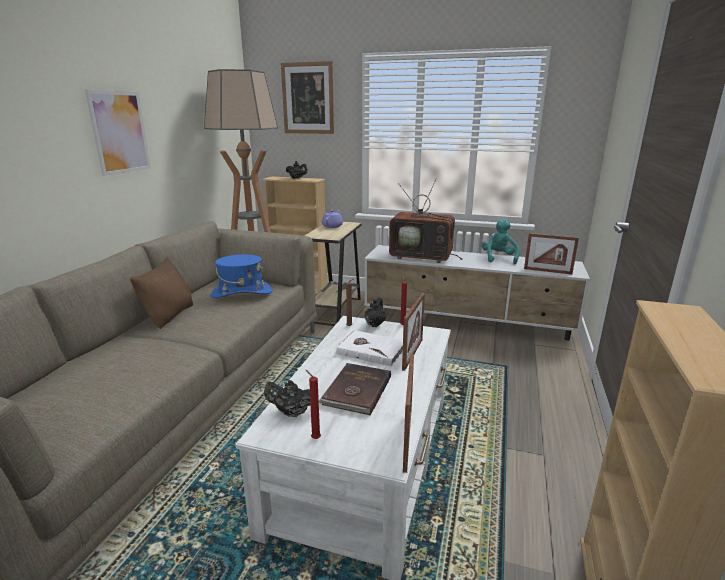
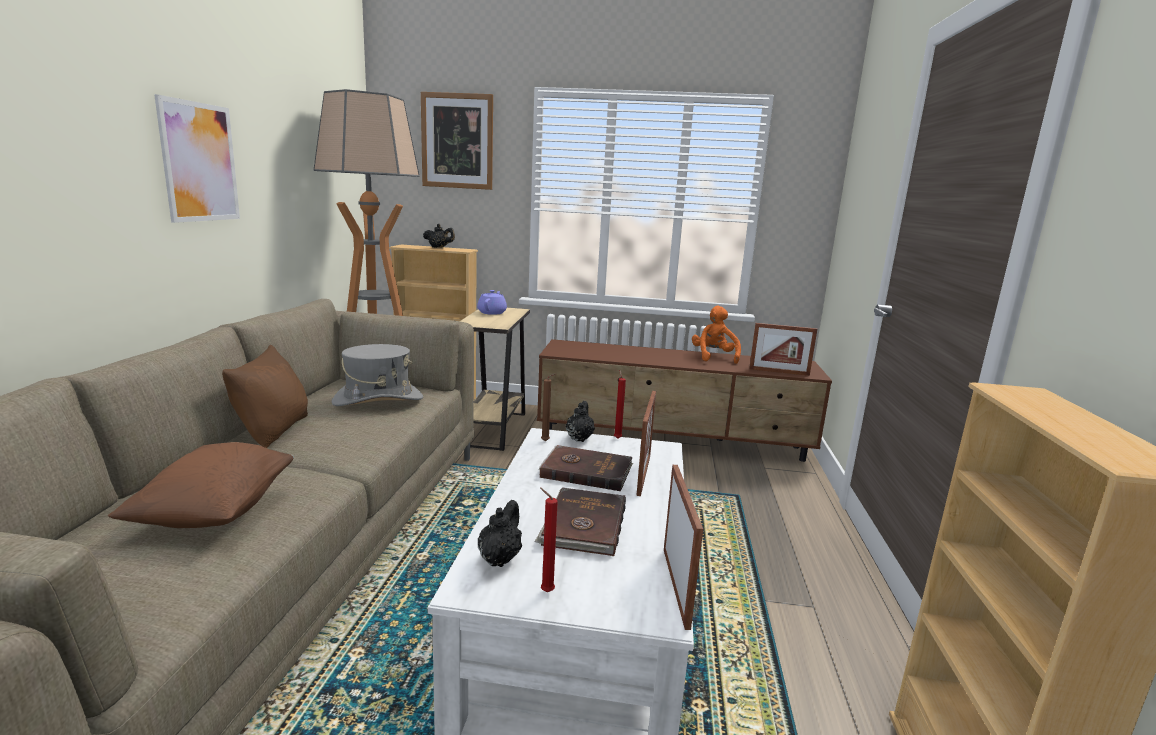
camera: 10 degrees left, 5 degrees down
blue hat [210,254,273,298] -> grey hat [331,344,423,406]
black teapot [264,380,311,417] -> black teapot turned 105 degrees clockwise [478,500,522,567]
white book [336,330,403,367] -> brown book [539,445,633,491]
white tv stand [364,245,590,340] -> brown tv stand [537,339,832,462]
television [389,178,463,263] -> none
turquoise plush toy [482,219,520,264] -> orange plush toy [692,306,741,364]
none -> brown pillow [107,442,294,528]

